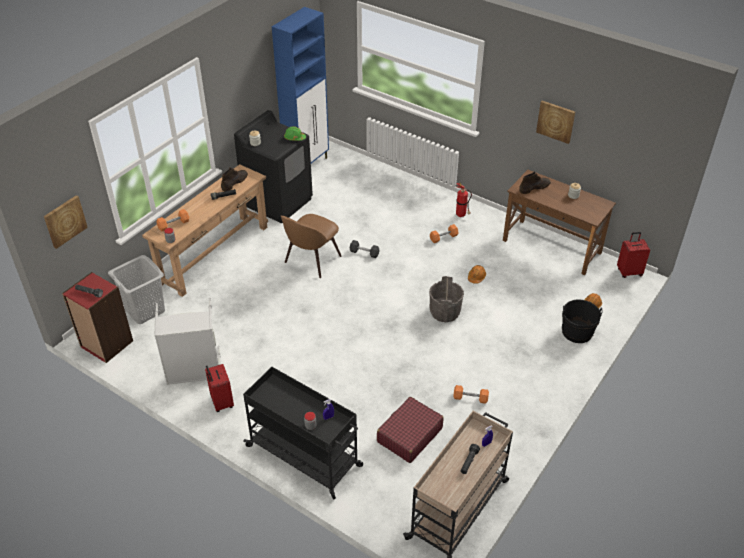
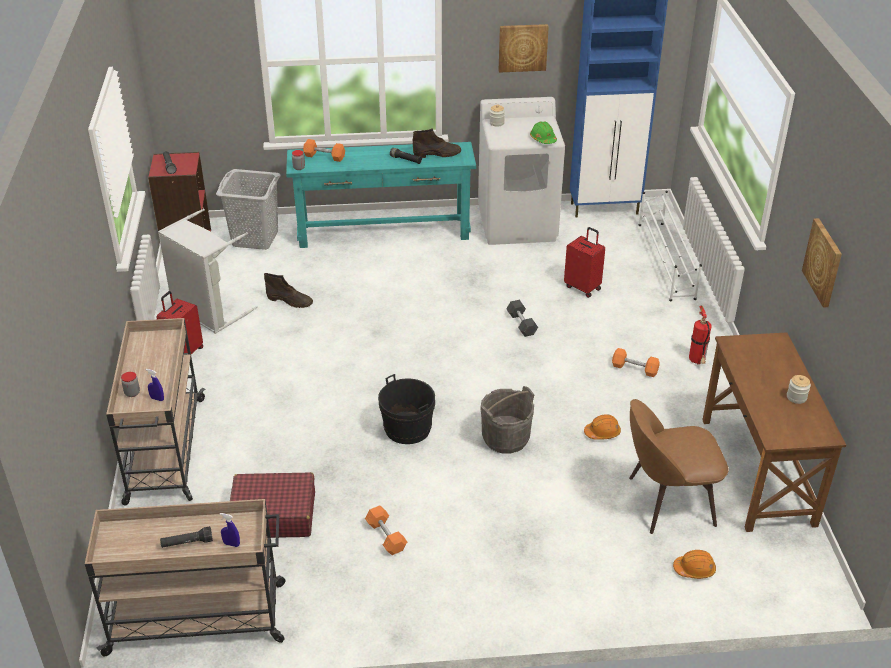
camera: 50 degrees right, 5 degrees down
picture [44,195,88,249] -> picture moved to [499,24,549,73]
brown console table [142,164,268,297] -> turquoise console table [286,142,476,248]
black washing machine [234,110,313,223] -> white washing machine [478,97,565,245]
black cart [243,367,363,500] -> beige cart [106,318,205,506]
brown chair [281,214,342,278] -> brown chair moved to [629,399,729,534]
brown boot [519,171,551,194] -> brown boot moved to [264,273,313,308]
black bucket [562,299,603,343] -> black bucket moved to [378,374,435,444]
red suitcase [617,232,650,278] -> red suitcase moved to [564,227,605,298]
none -> white shoe rack [639,191,702,301]

